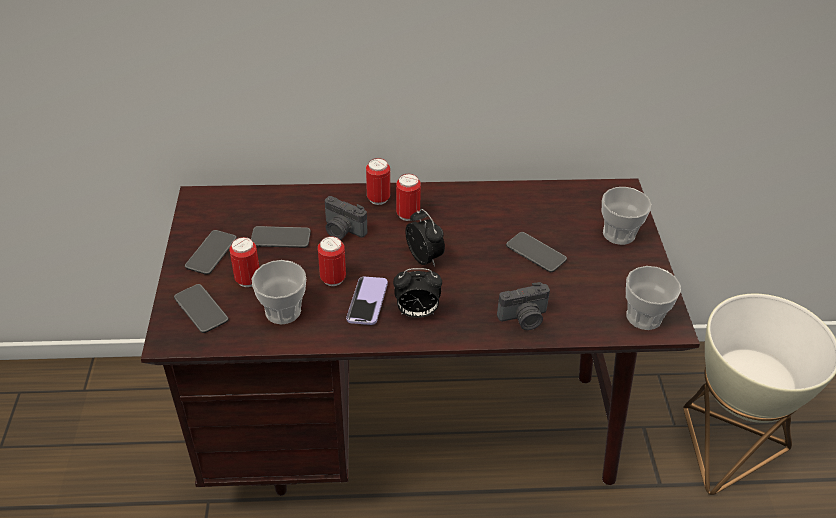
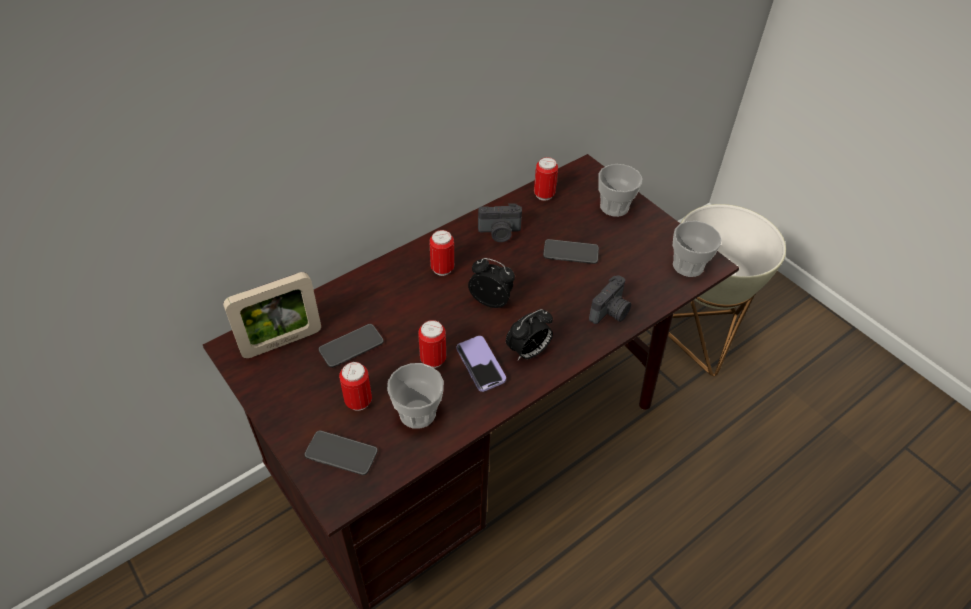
camera: 35 degrees left, 5 degrees up
phone [185,230,237,275] -> none
camera [325,196,367,240] -> camera moved to [478,203,522,242]
can [366,158,390,205] -> can moved to [534,157,558,201]
none -> picture frame [223,272,321,358]

